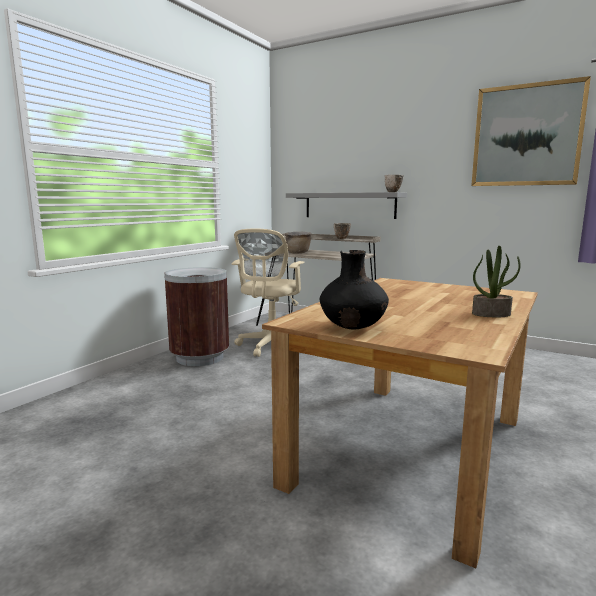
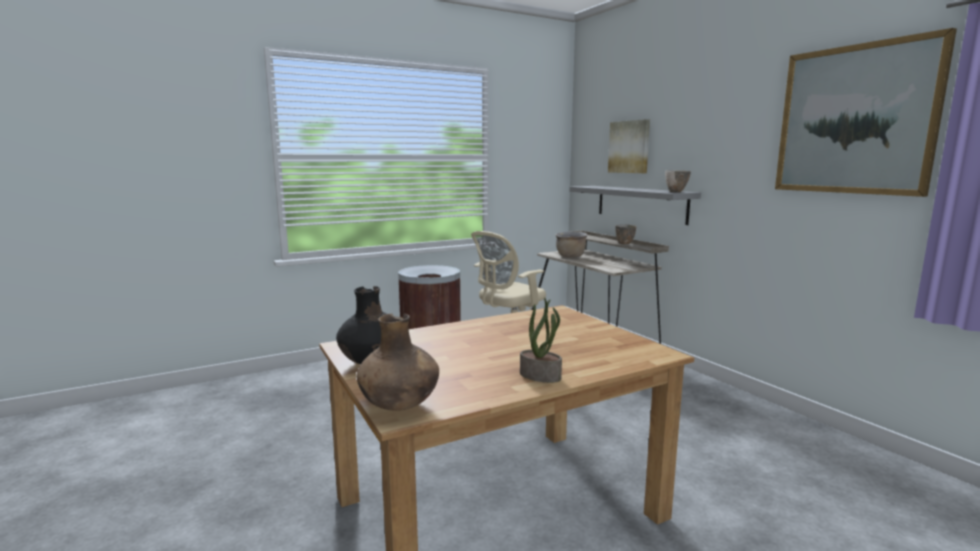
camera: 30 degrees right, 0 degrees up
none -> brown vase [356,313,439,411]
none -> picture [608,119,650,173]

